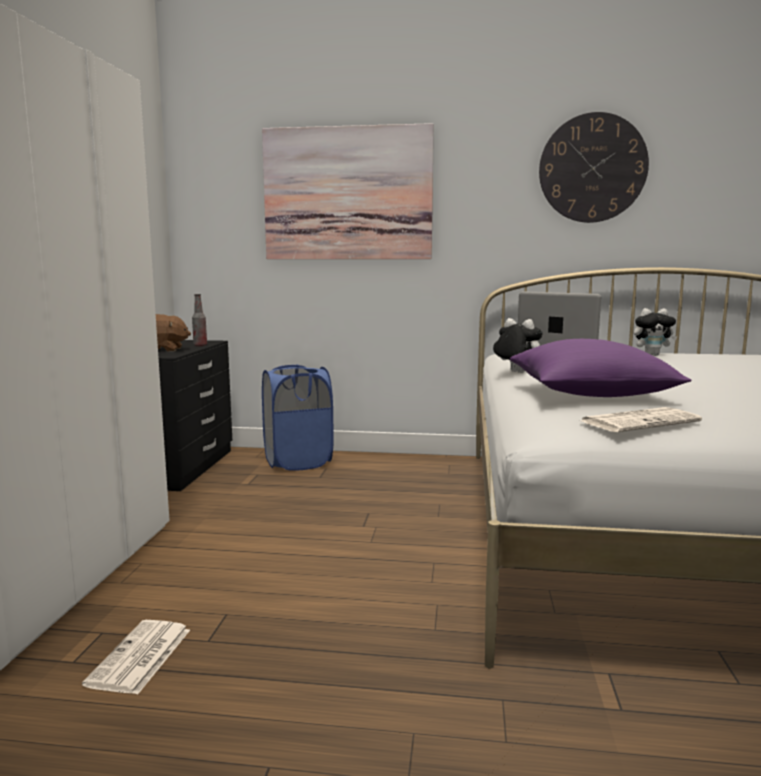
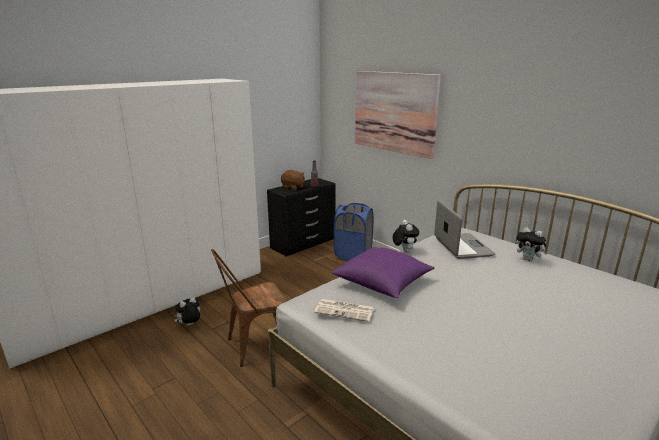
camera: 40 degrees right, 10 degrees up
newspaper [82,620,190,695] -> plush toy [175,297,200,326]
wall clock [539,112,649,223] -> none
none -> brown chair [211,249,287,367]

